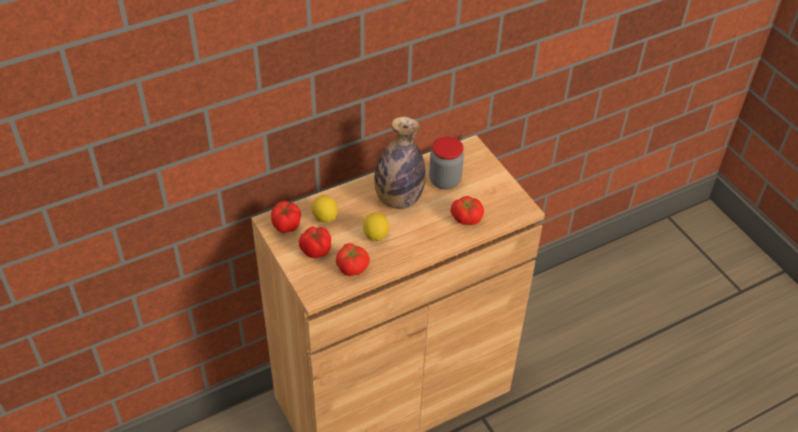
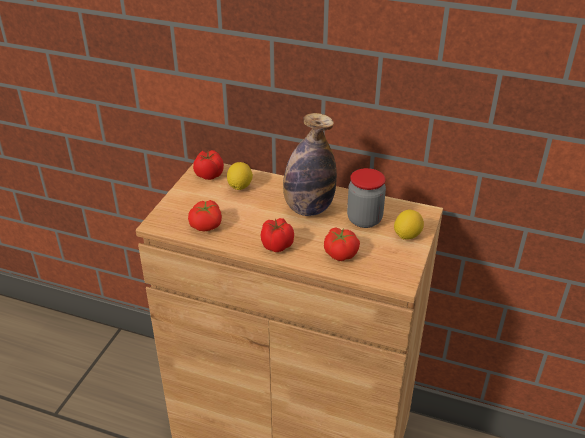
camera: 50 degrees right, 10 degrees down
tomato [299,226,331,258] -> tomato moved to [261,218,294,252]
lemon [363,213,389,241] -> lemon moved to [394,210,424,239]

